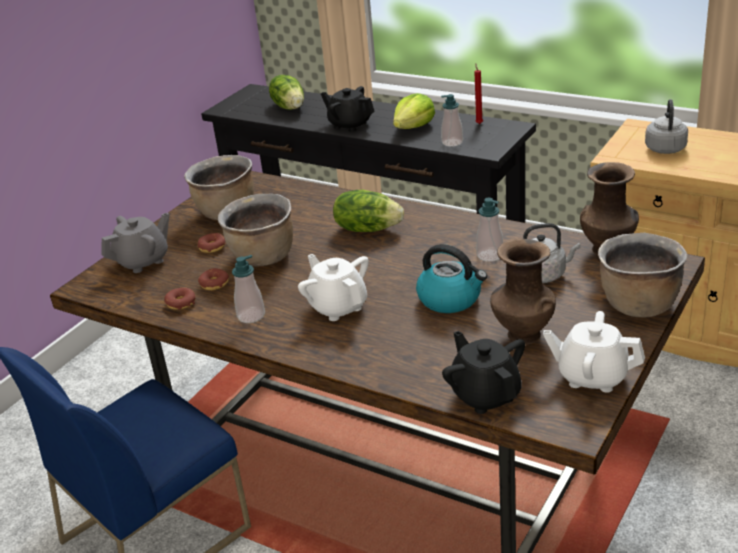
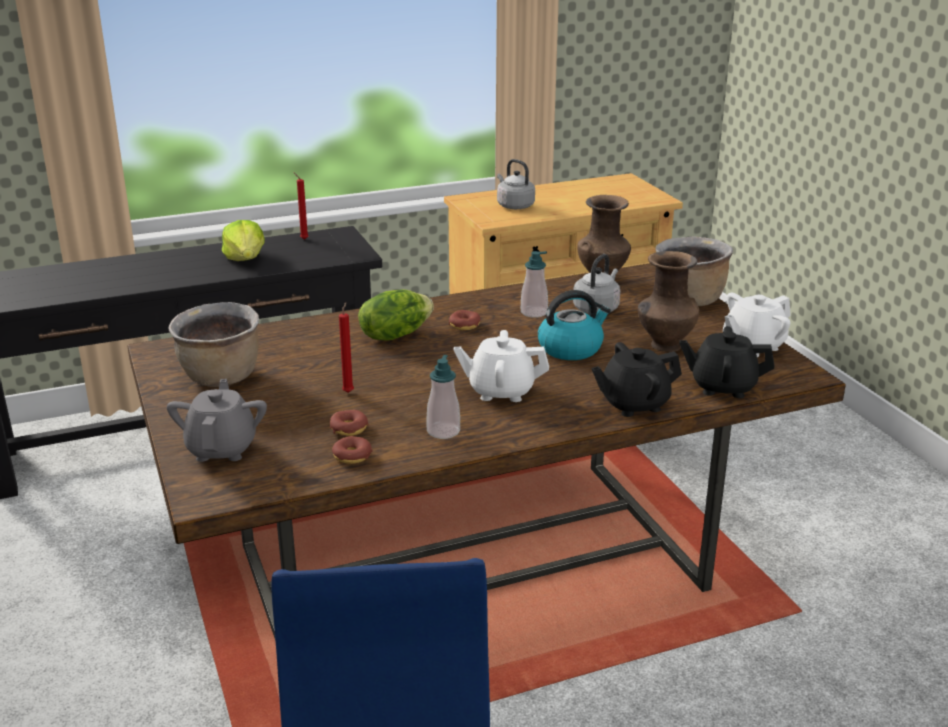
camera: 55 degrees left, 5 degrees down
donut [198,233,225,253] -> donut moved to [449,310,481,331]
brown cooking pot [218,194,293,266] -> red candle [339,303,354,393]
lettuce [269,75,304,110] -> none
black teapot [320,86,375,132] -> black teapot moved to [591,342,682,417]
soap dispenser [441,94,463,147] -> none

